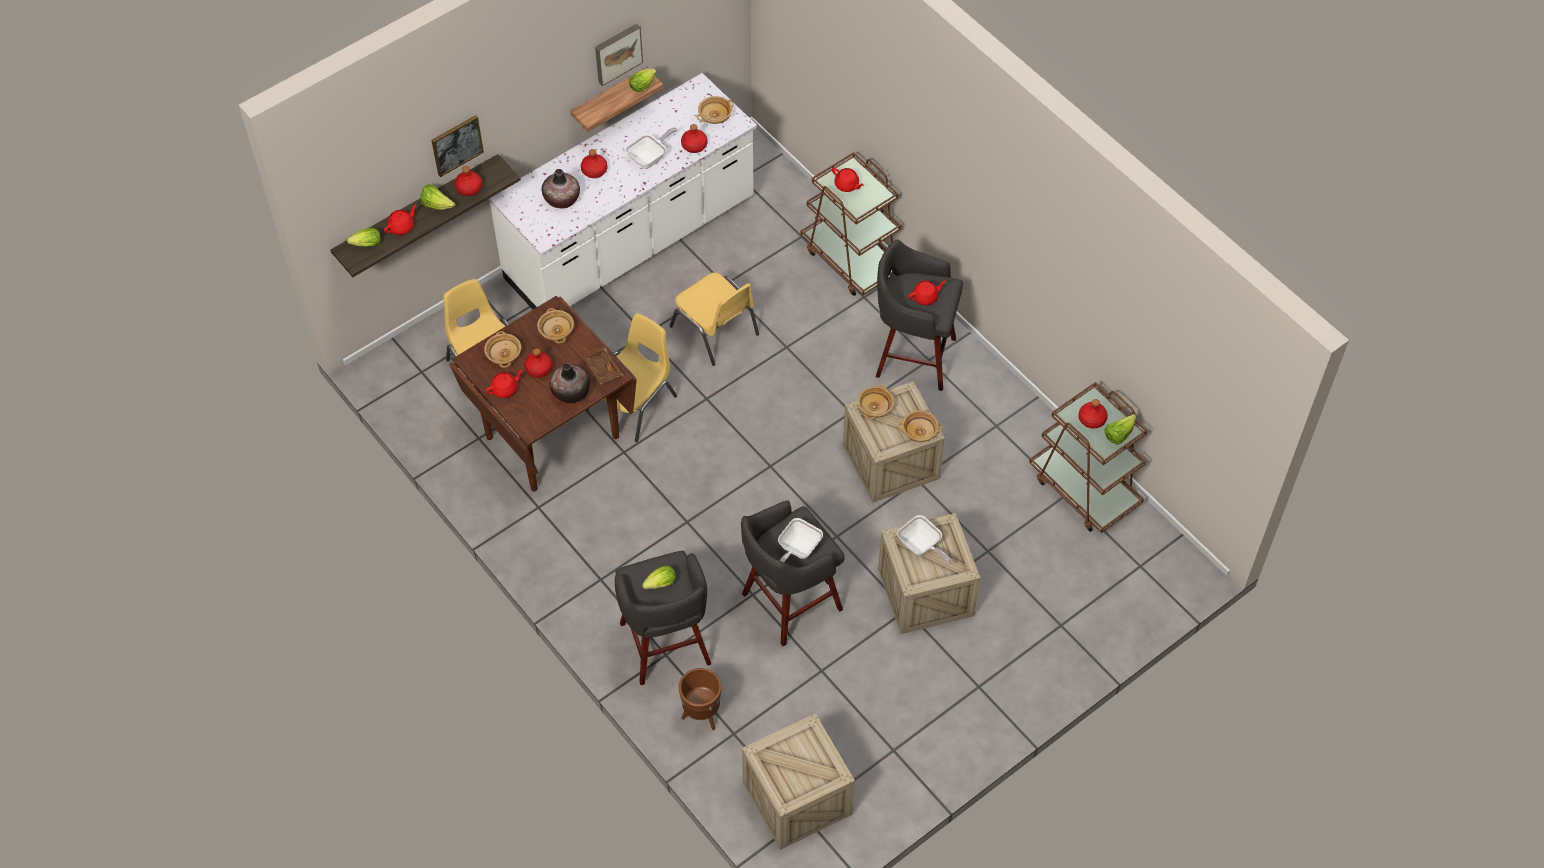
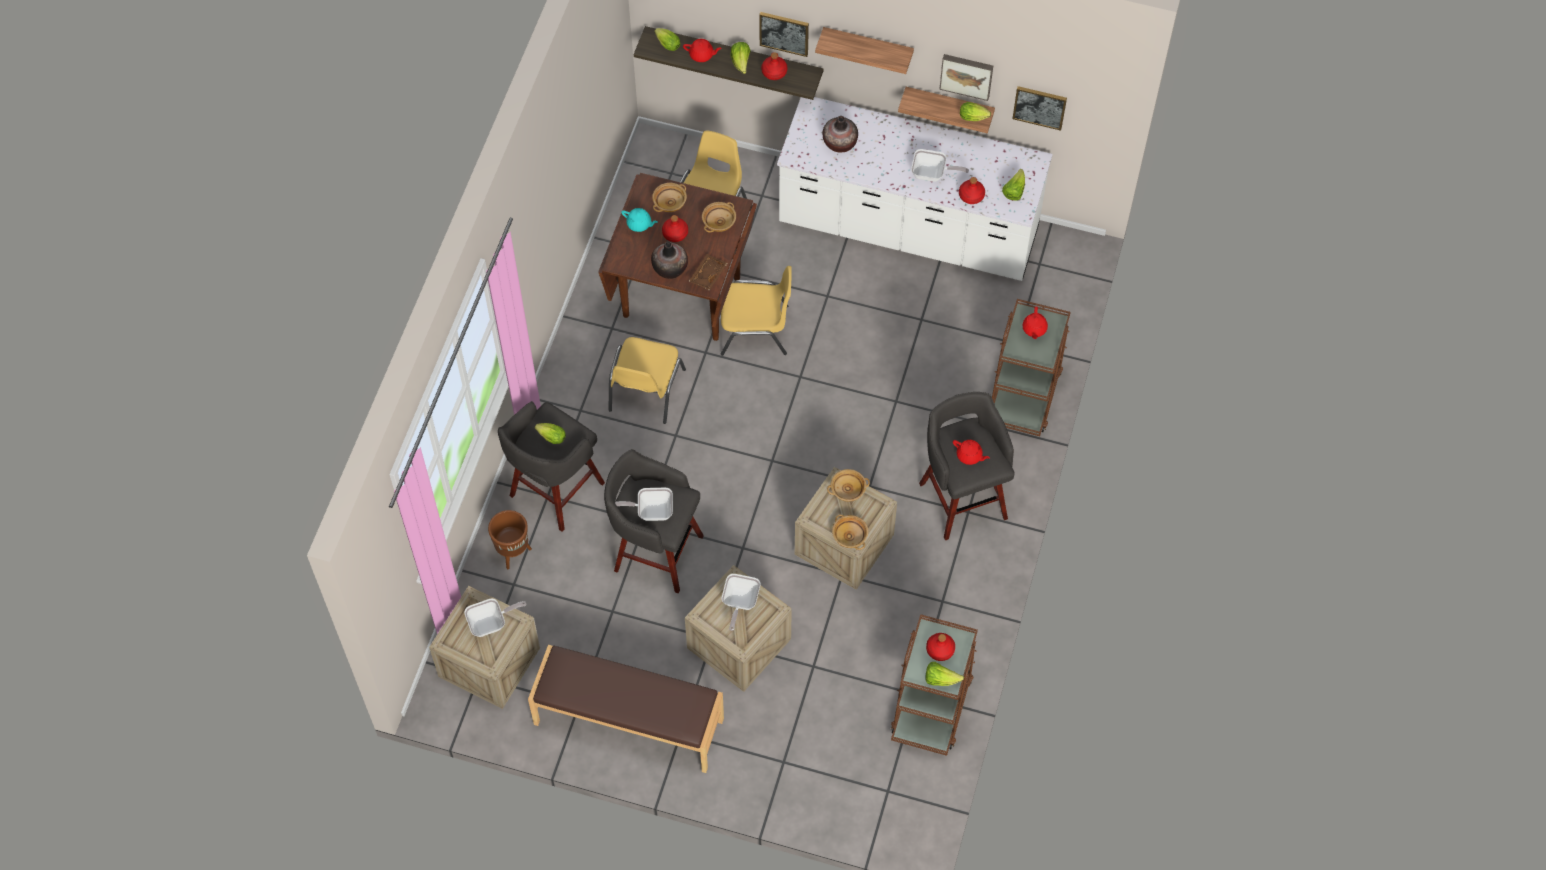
camera: 55 degrees right, 5 degrees up
red teapot [485,370,523,398] -> turquoise teapot [621,208,658,232]
red bottle [581,149,607,178] -> none
yellow chair [669,272,759,366] -> yellow chair moved to [609,337,686,424]
beige bowl [696,96,734,124] -> lettuce [1002,169,1025,201]
none -> frying pan [464,598,526,637]
none -> brown bench [528,645,724,773]
none -> shelf [815,27,914,74]
none -> picture [1013,86,1067,131]

